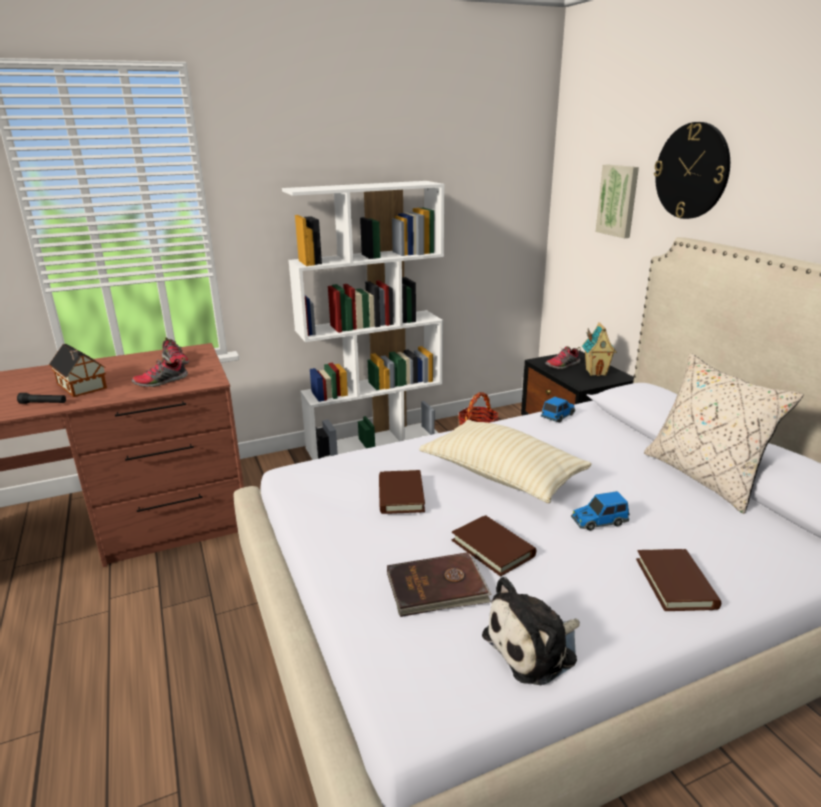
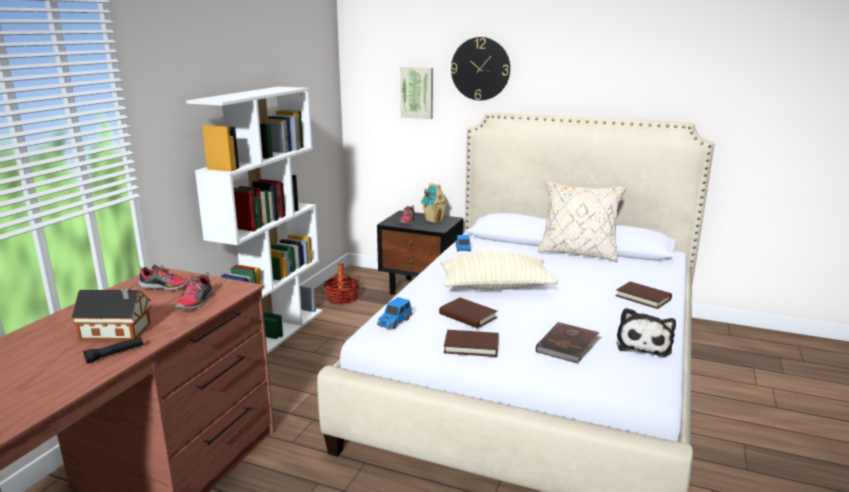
camera: 45 degrees left, 5 degrees down
brown book [452,515,536,577] -> brown book moved to [444,330,499,357]
toy car [571,491,630,531] -> toy car moved to [377,297,412,329]

